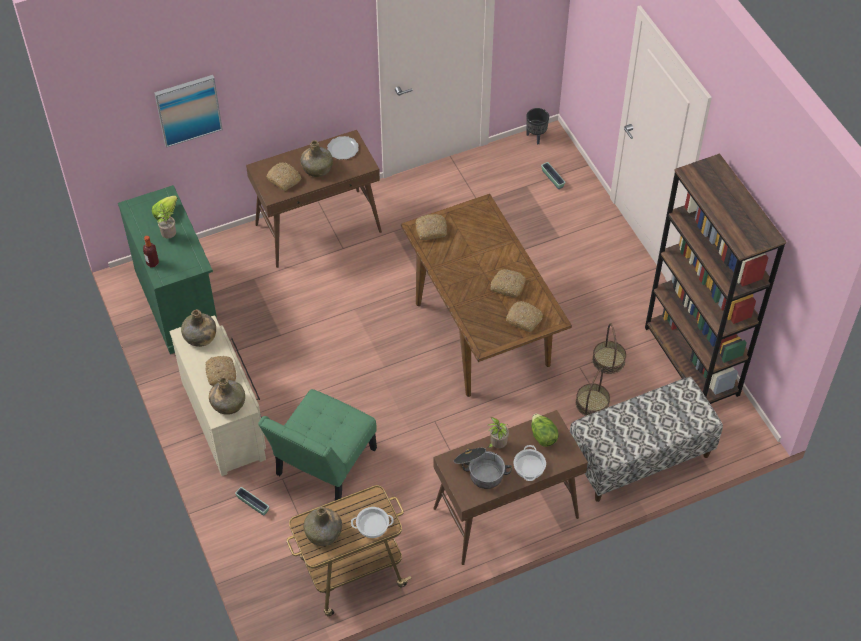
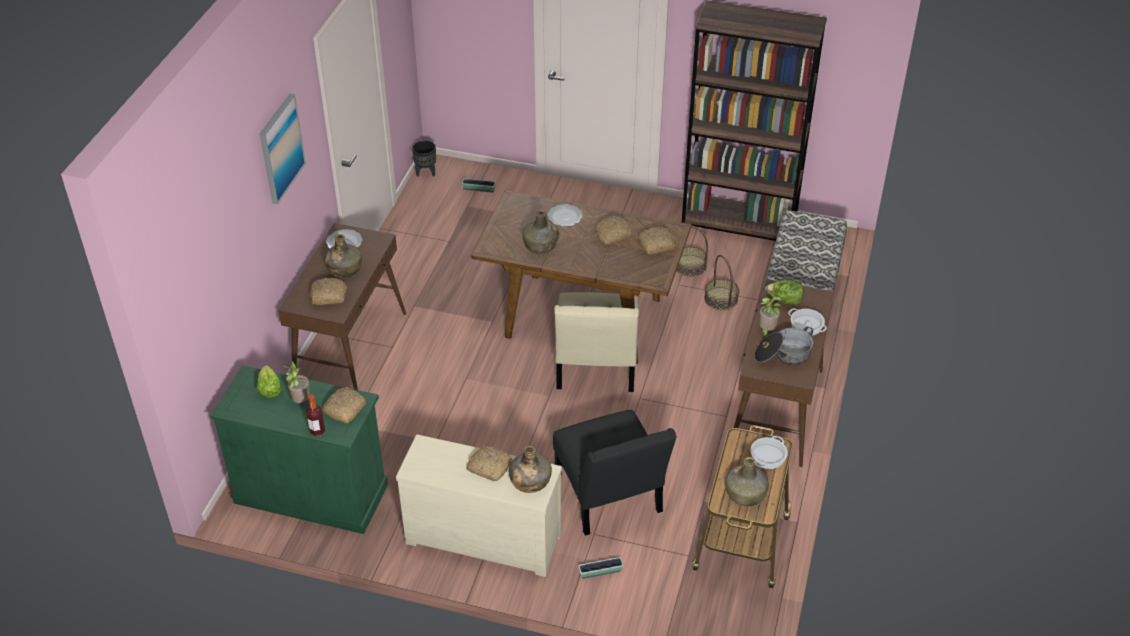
camera: 50 degrees left, 10 degrees down
picture [154,75,223,148] -> picture moved to [259,94,306,204]
green bottle [181,309,216,347] -> green bottle moved to [522,210,559,254]
green chair [258,389,377,501] -> black chair [553,410,677,536]
bread [416,214,447,240] -> bread moved to [323,387,366,423]
none -> plate [547,204,583,227]
none -> beige chair [554,292,639,392]

